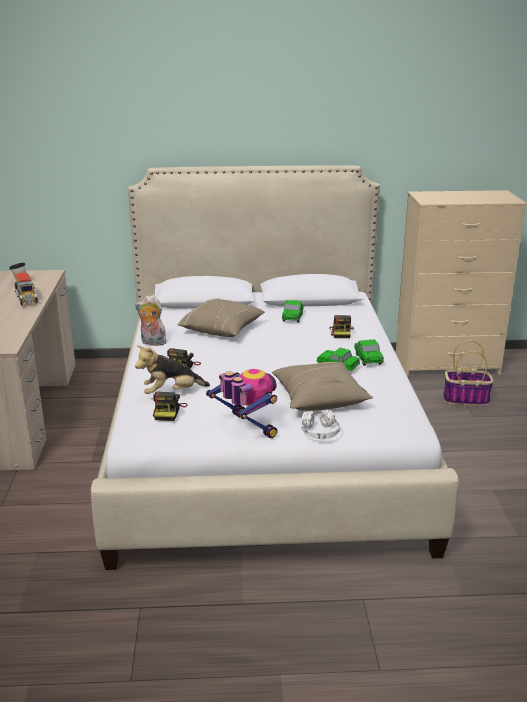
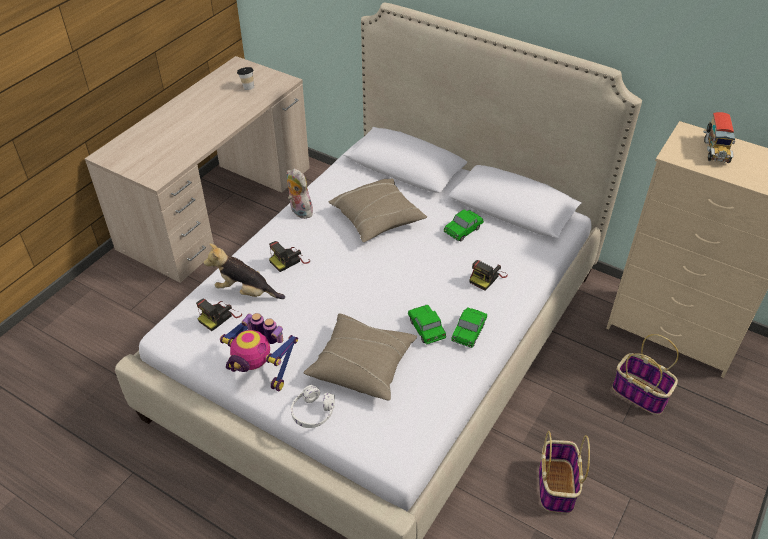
camera: 35 degrees right, 20 degrees up
toy truck [15,273,38,306] -> toy truck moved to [703,112,735,163]
toy robot [206,369,277,438] -> toy robot turned 120 degrees clockwise [220,313,298,391]
none -> basket [539,431,590,514]

